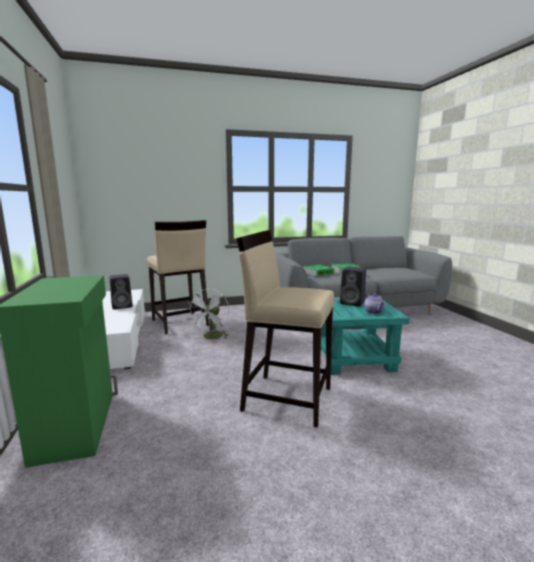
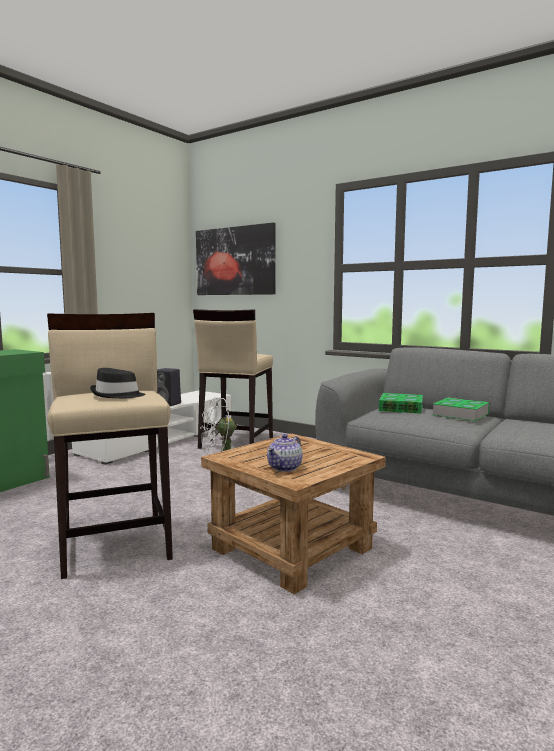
camera: 50 degrees right, 5 degrees down
turquoise side table [321,296,410,375] -> brown side table [201,433,386,594]
black speaker [340,267,366,306] -> none
none -> black hat [90,368,146,398]
none -> picture [196,223,276,295]

